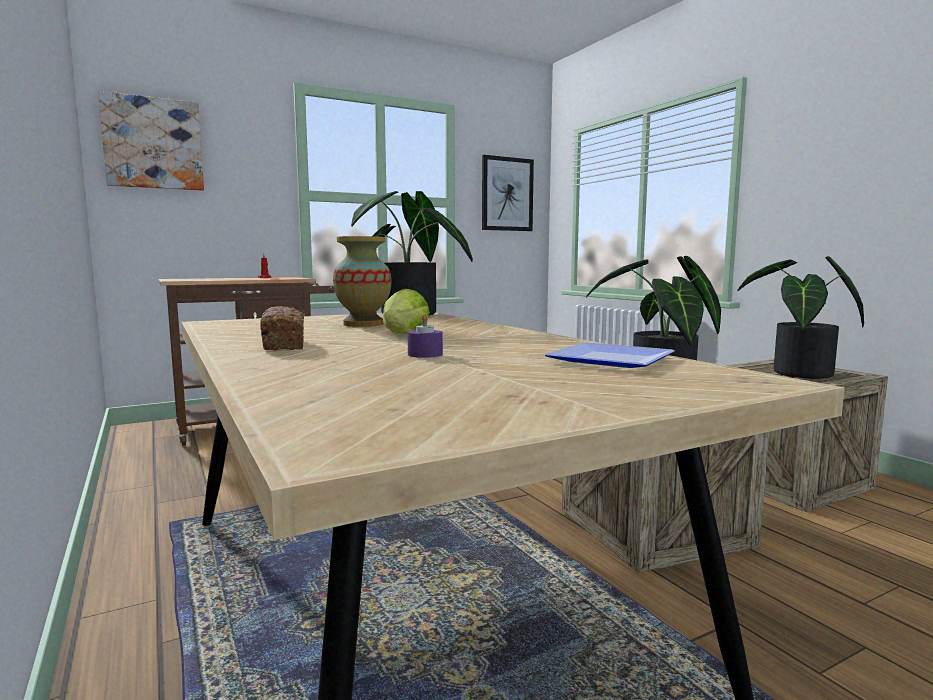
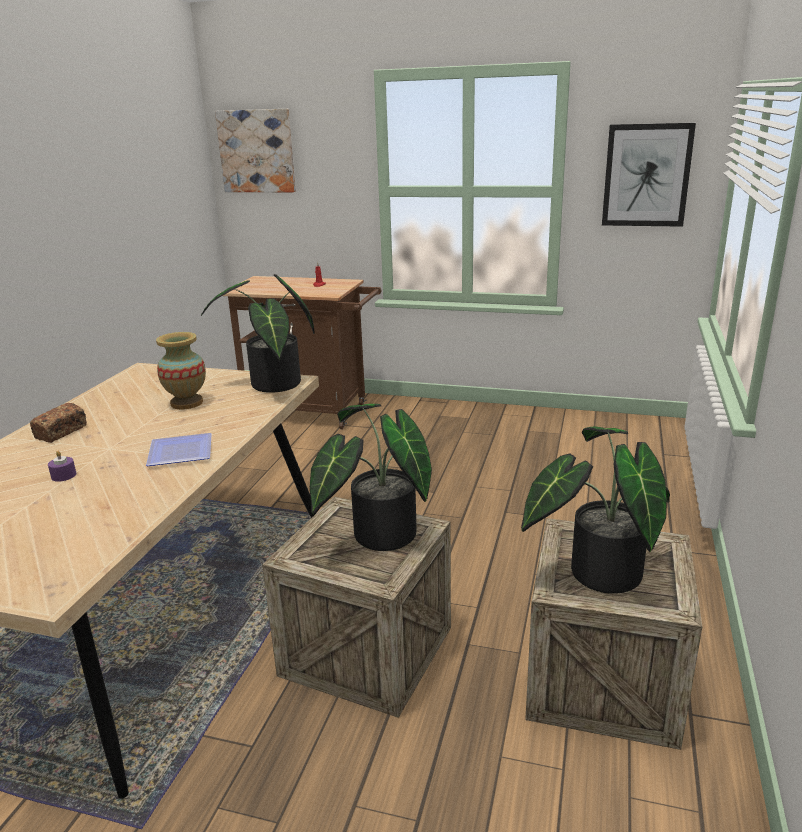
camera: 45 degrees right, 15 degrees up
lettuce [383,289,430,334] -> none
plate [545,342,675,368] -> plate moved to [146,433,212,466]

